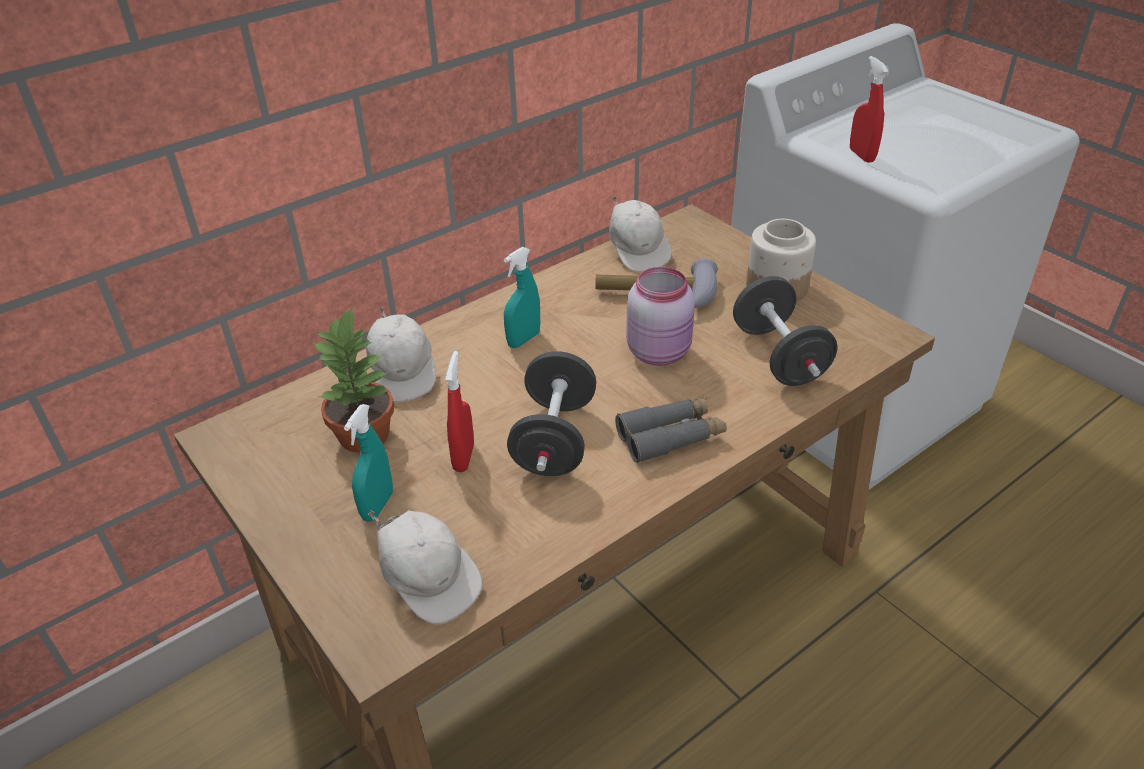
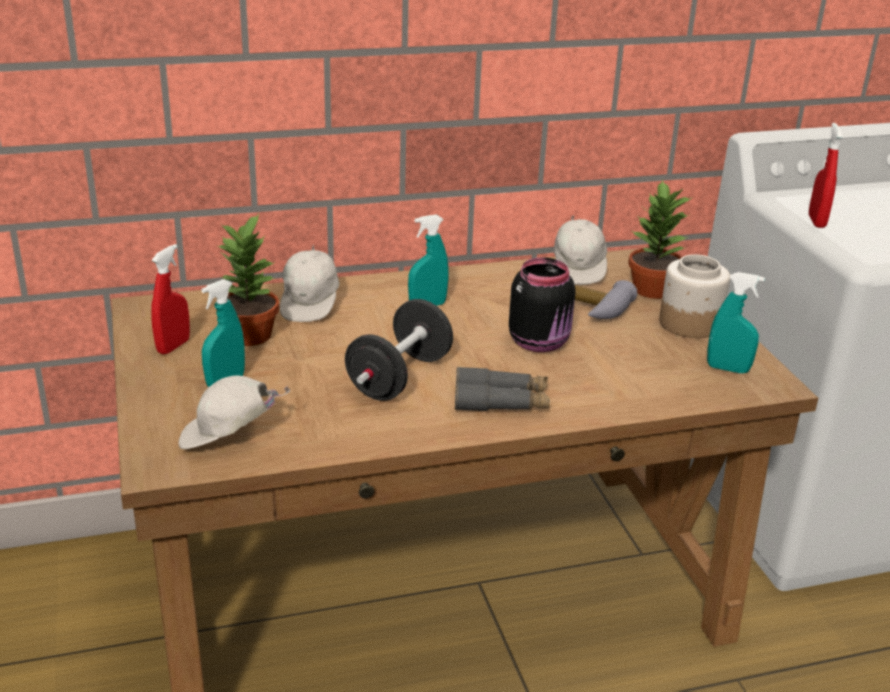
camera: 20 degrees right, 10 degrees down
white cap [368,510,483,625] -> white cap turned 105 degrees clockwise [179,375,290,449]
red spray bottle [445,351,474,472] -> red spray bottle moved to [151,244,190,355]
pink jar [626,267,695,366] -> black jar [509,258,576,352]
black dumbbell [733,276,837,386] -> none
none -> potted plant [628,179,693,299]
none -> turquoise spray bottle [707,272,765,373]

